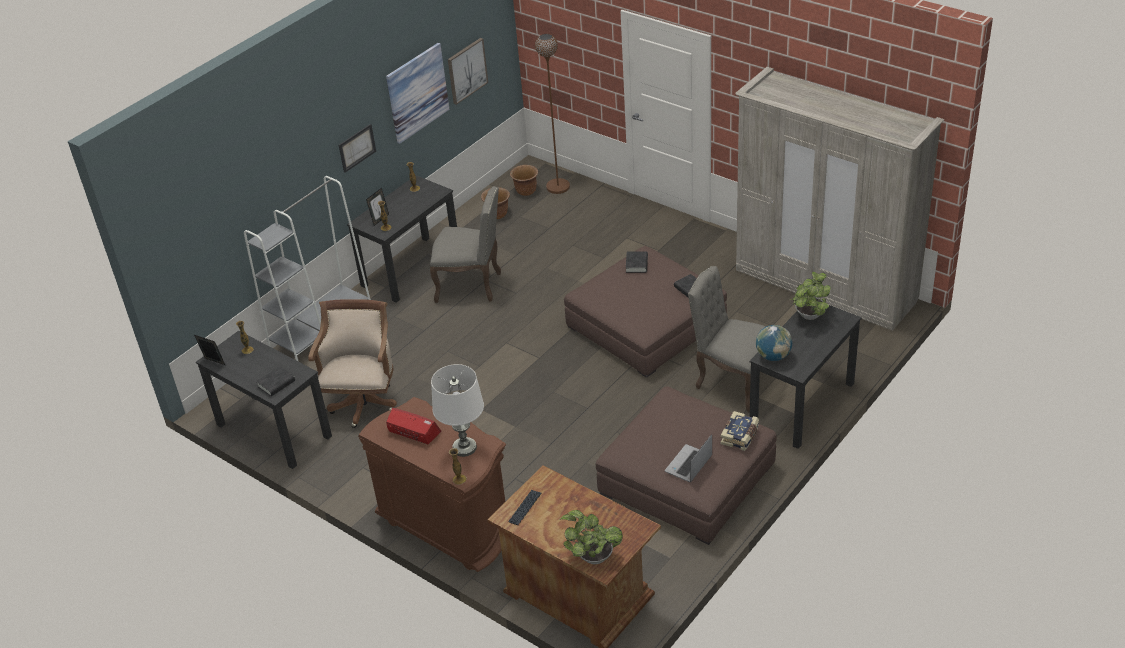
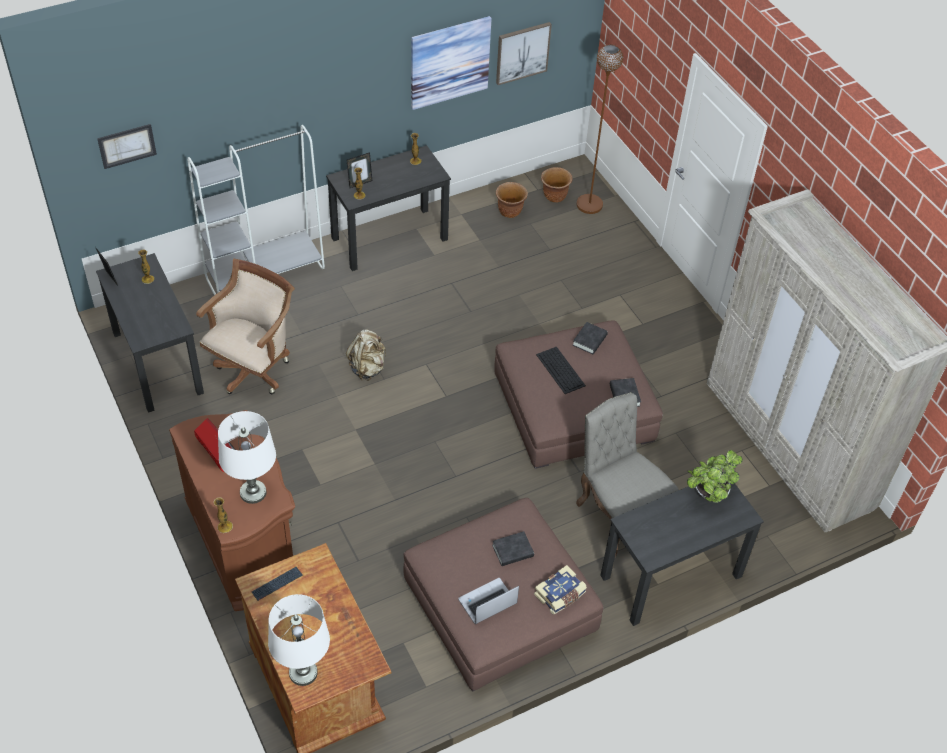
camera: 20 degrees right, 10 degrees up
black book [256,366,295,396] -> black book moved to [492,531,534,566]
picture [339,124,376,173] -> picture moved to [97,124,157,169]
grey chair [430,186,501,303] -> none
potted plant [560,510,623,564] -> white table lamp [268,594,330,686]
globe [756,325,792,361] -> none
none -> beige backpack [346,329,386,381]
none -> keyboard [536,346,586,394]

